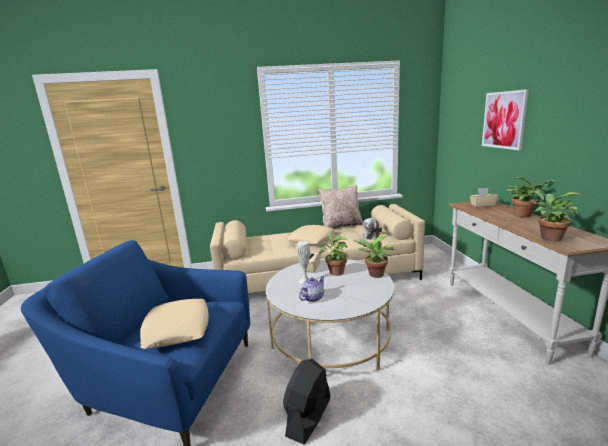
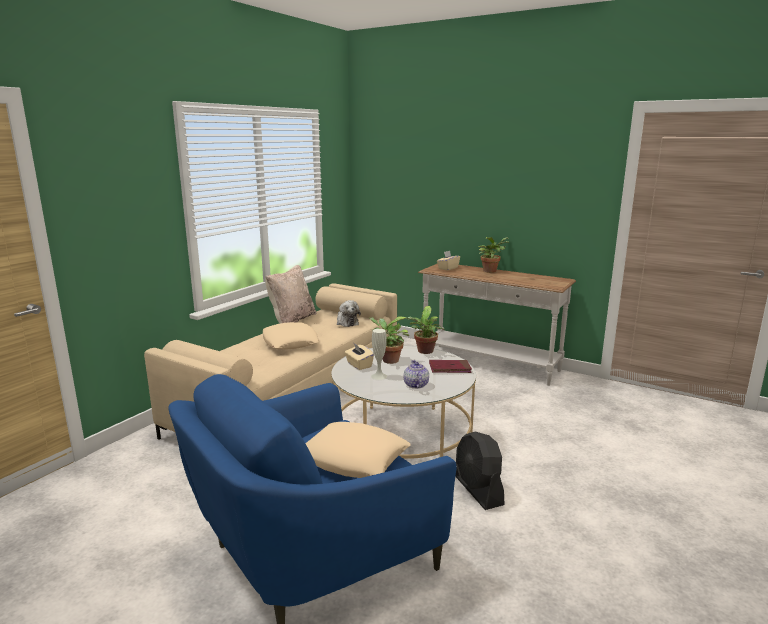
camera: 50 degrees left, 0 degrees up
picture [482,89,529,150] -> none
potted plant [532,191,581,242] -> none
none -> red book [429,360,472,373]

